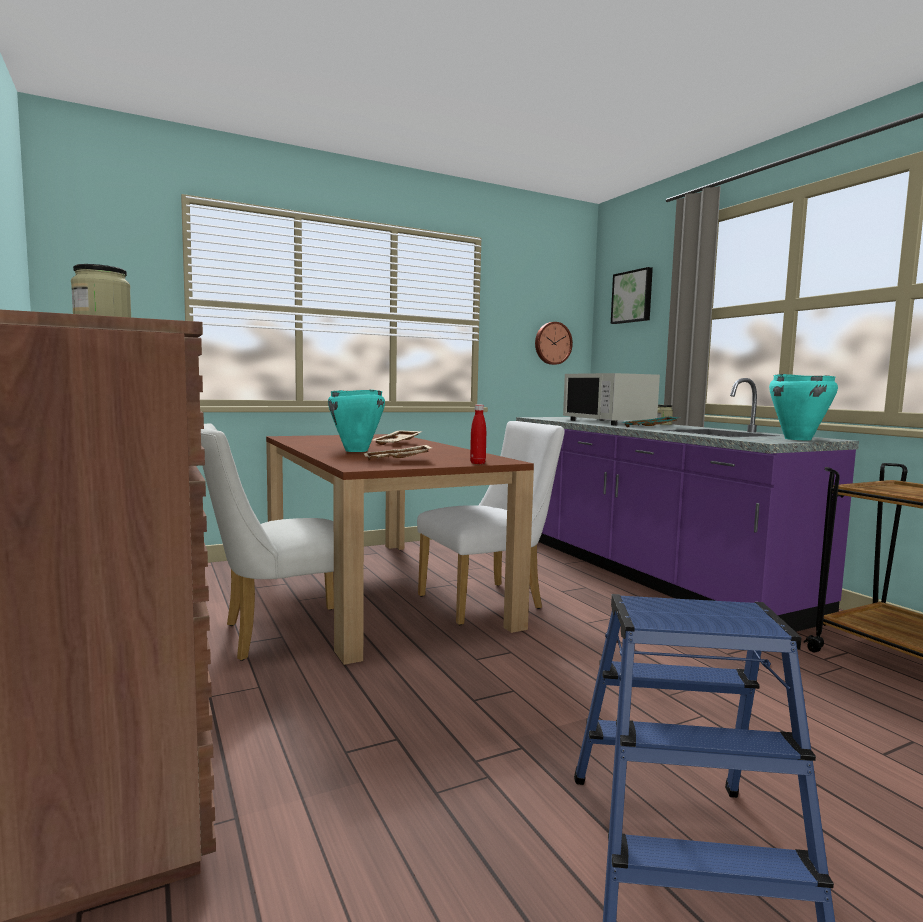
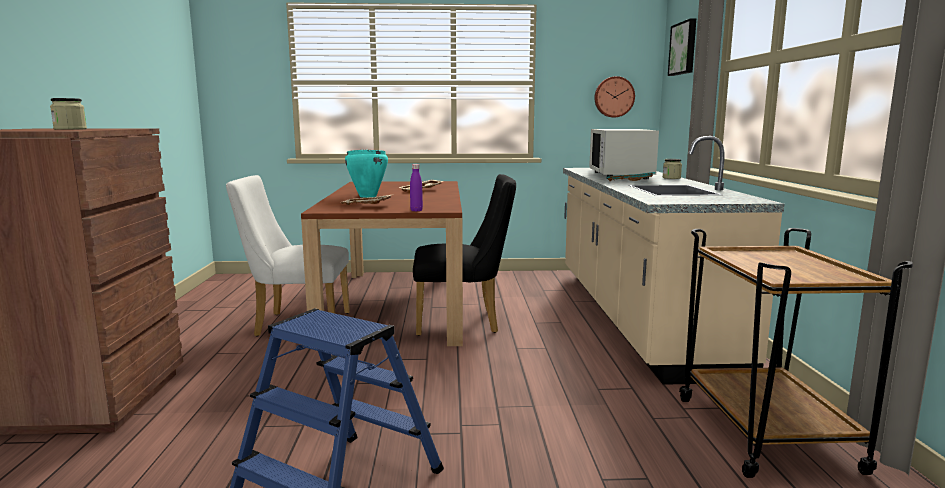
camera: 25 degrees right, 5 degrees up
white chair [417,421,565,625] -> black chair [413,174,516,336]
red bottle [470,405,486,464] -> purple bottle [410,164,423,212]
purple counter [516,378,859,632] -> beige counter [563,136,784,385]
turquoise cooking pot [769,374,838,440] -> none

